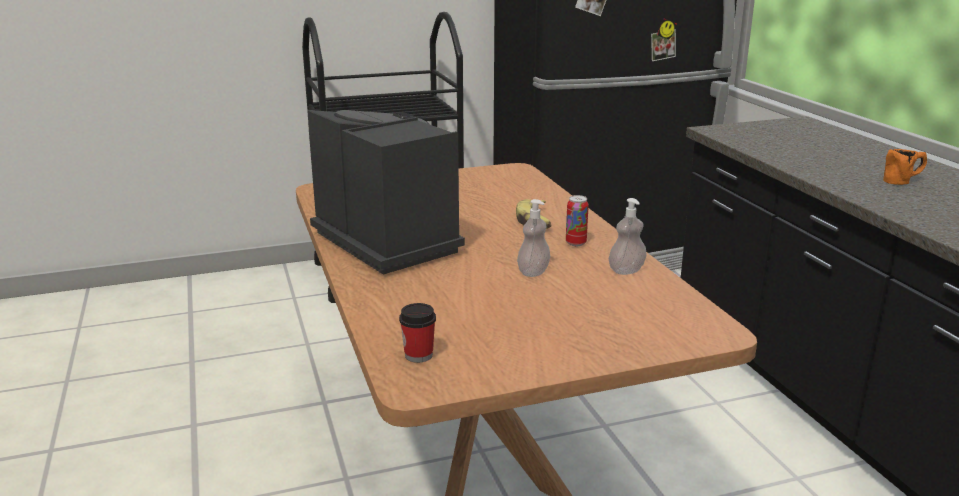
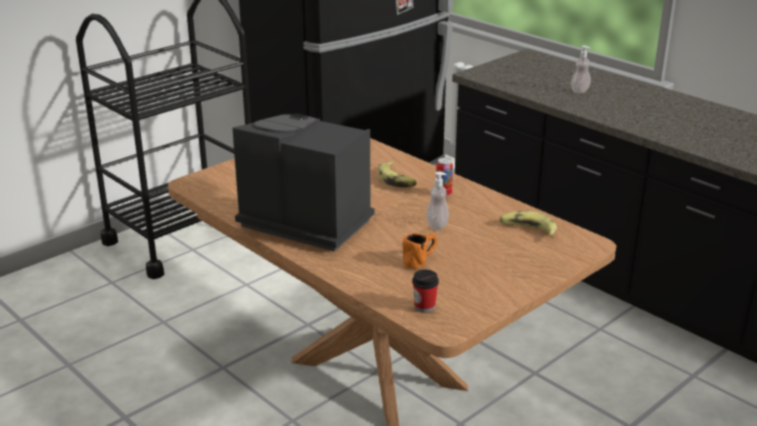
camera: 25 degrees left, 5 degrees up
soap dispenser [609,198,647,275] -> soap dispenser moved to [571,46,591,93]
orange mug [883,149,927,185] -> orange mug moved to [402,233,437,269]
none -> banana [500,211,557,237]

